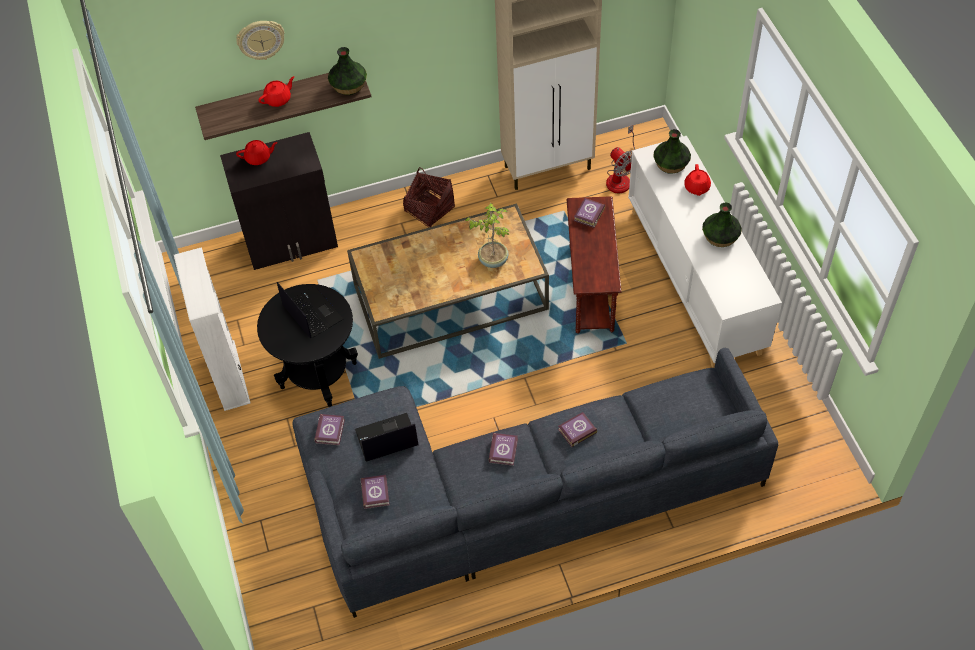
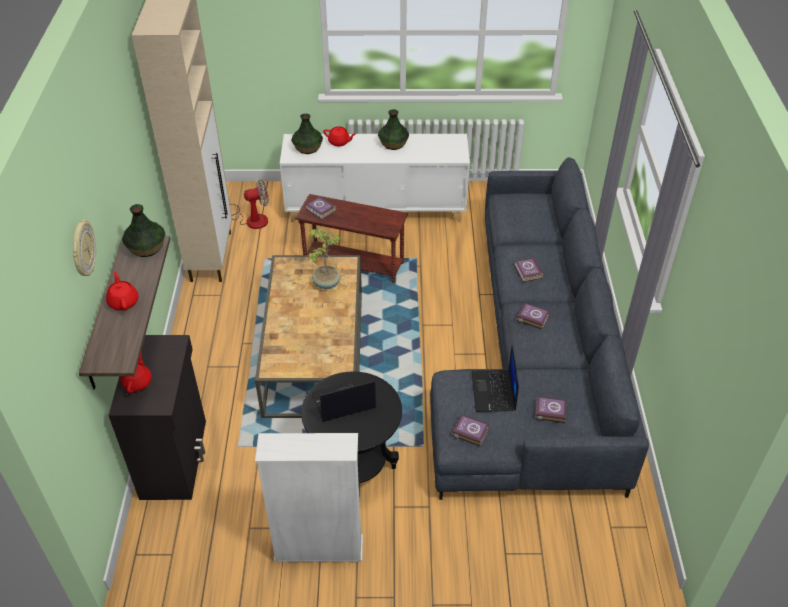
camera: 75 degrees left, 10 degrees down
basket [403,167,455,227] -> none

